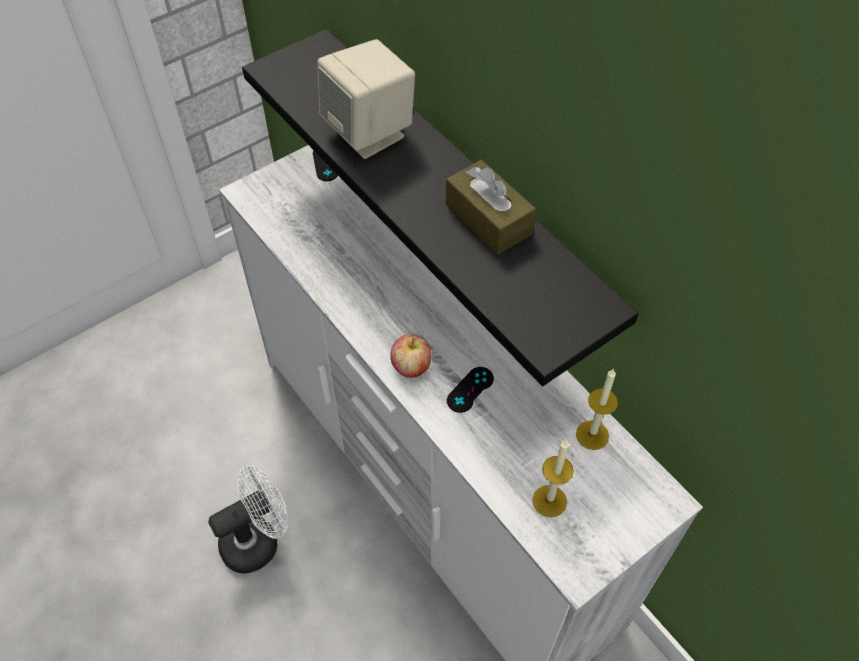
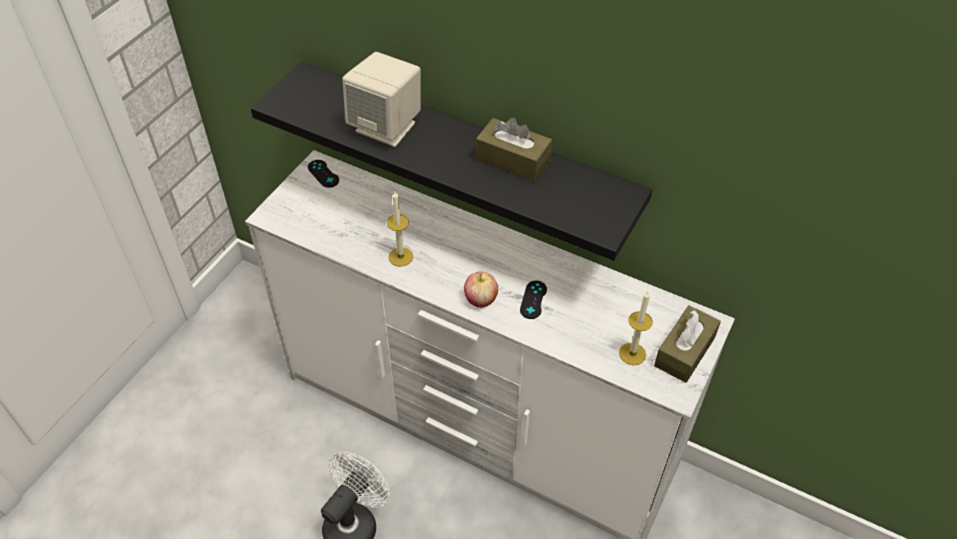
camera: 25 degrees left, 5 degrees down
candle [576,369,618,450] -> candle moved to [387,192,413,267]
none -> brown tissue box [654,305,721,383]

